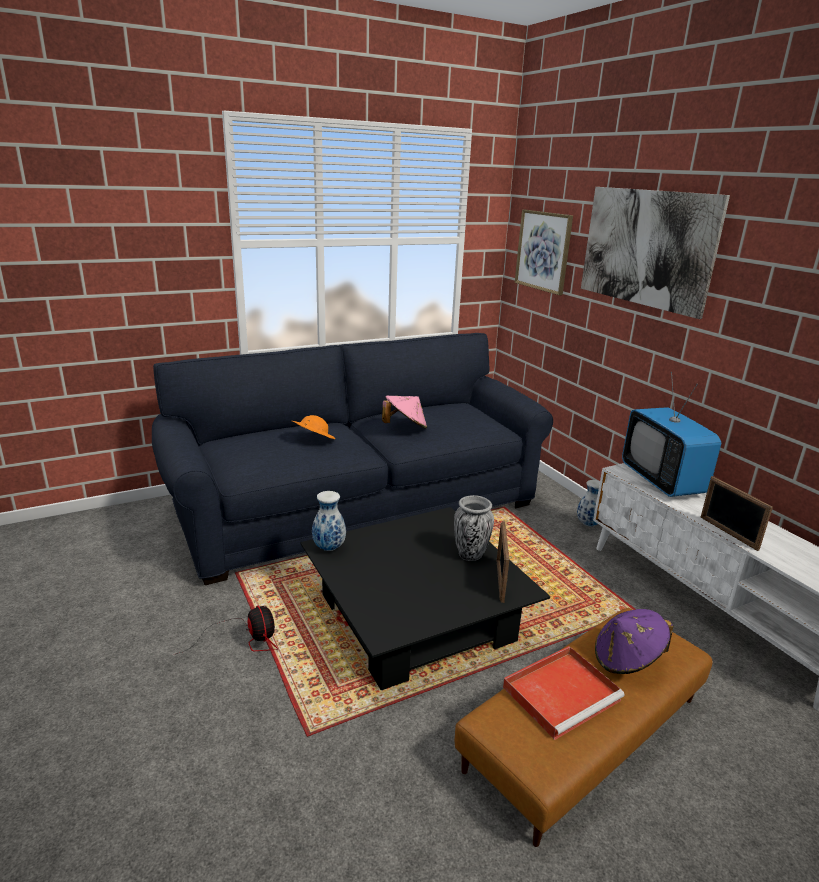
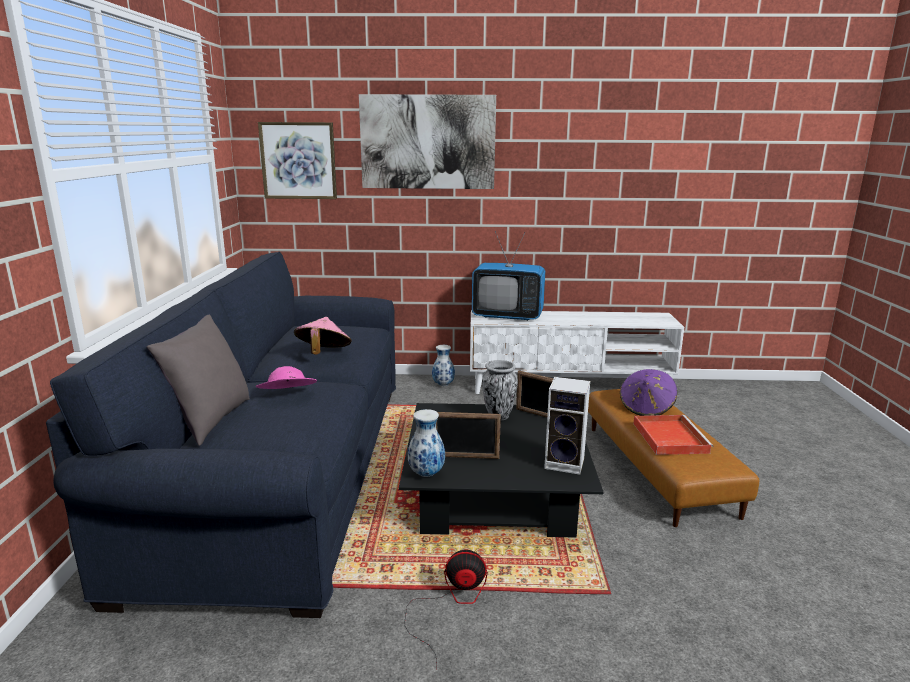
camera: 60 degrees left, 5 degrees down
orange hat [292,415,335,439] -> pink hat [256,366,317,389]
picture frame [701,476,773,551] -> picture frame moved to [436,412,501,459]
none -> grey pillow [147,315,250,446]
none -> speaker [544,377,590,475]

